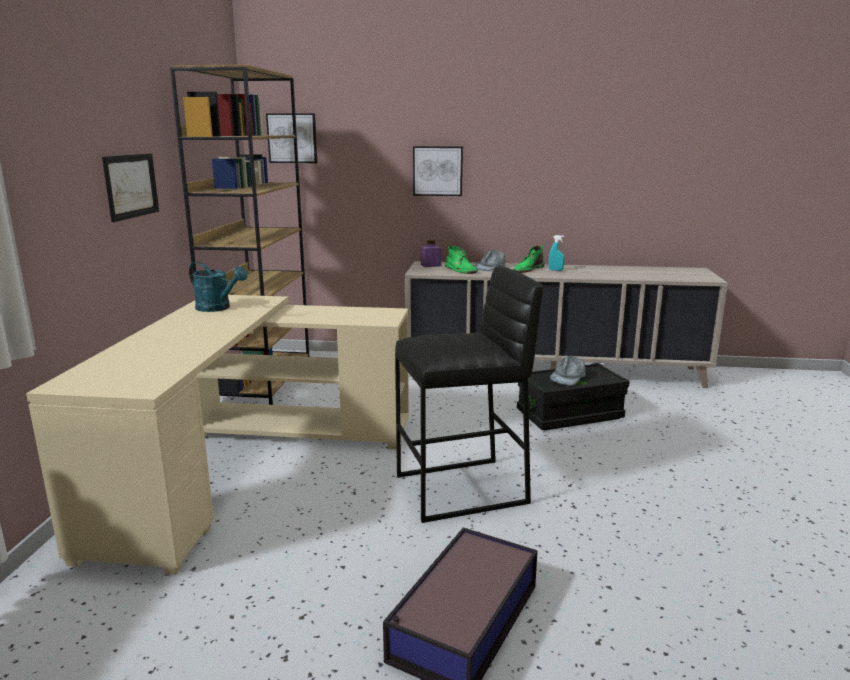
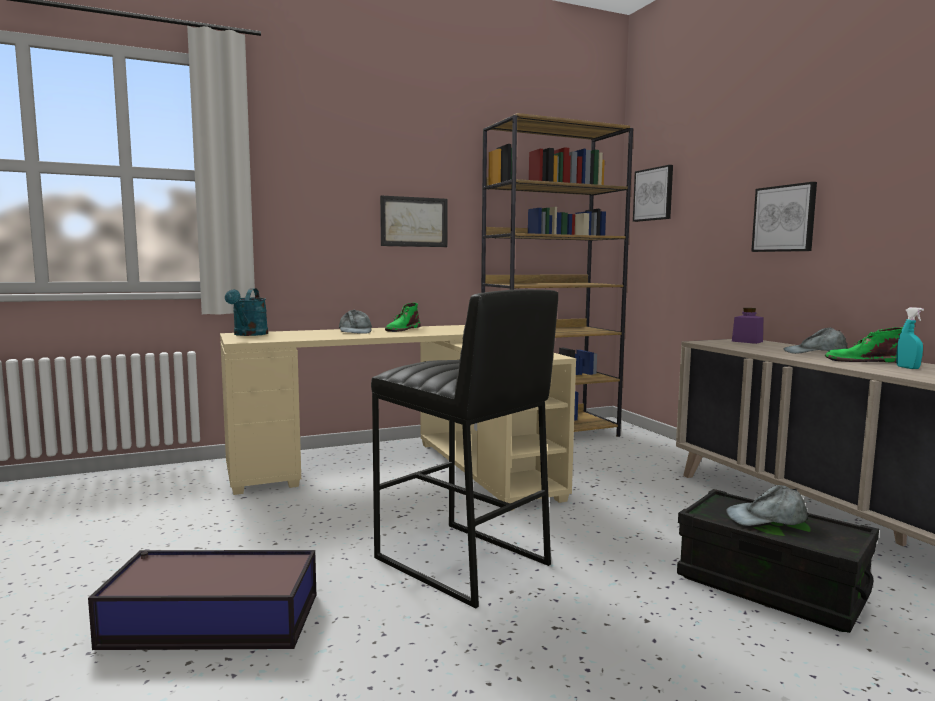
camera: 60 degrees right, 10 degrees down
turquoise watering can [189,261,247,312] -> turquoise watering can moved to [225,288,268,336]
green boot [445,246,478,274] -> green boot moved to [385,303,421,332]
none -> grey cap [339,310,372,334]

